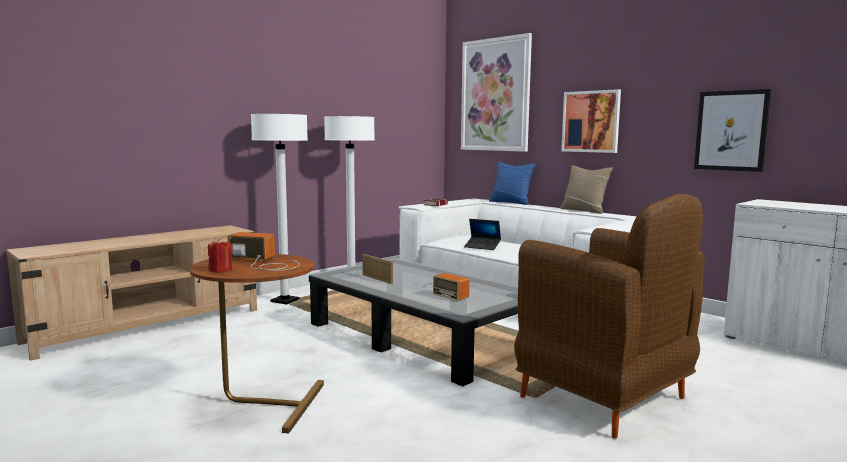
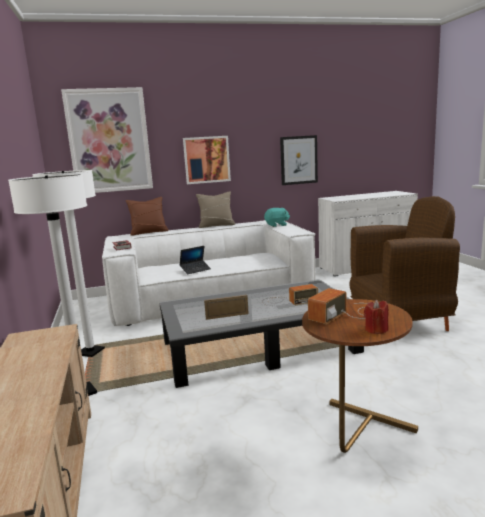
camera: 60 degrees left, 5 degrees up
blue pillow [489,162,536,205] -> brown pillow [126,197,169,236]
none -> turquoise plush toy [264,208,290,227]

